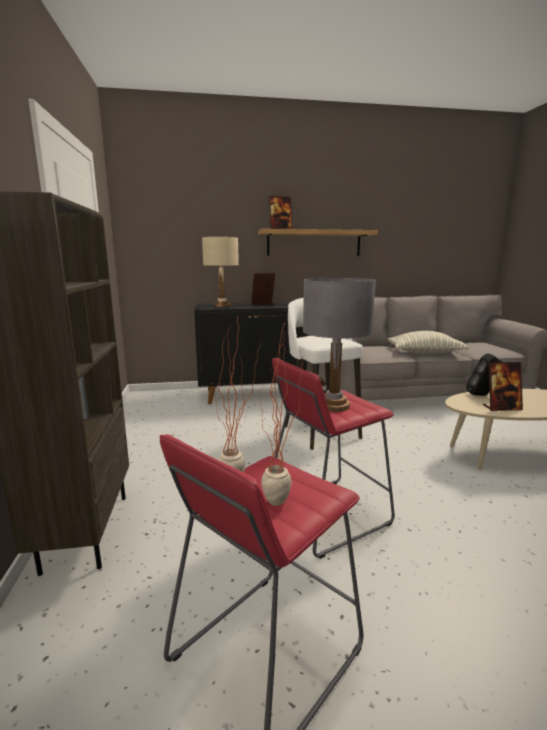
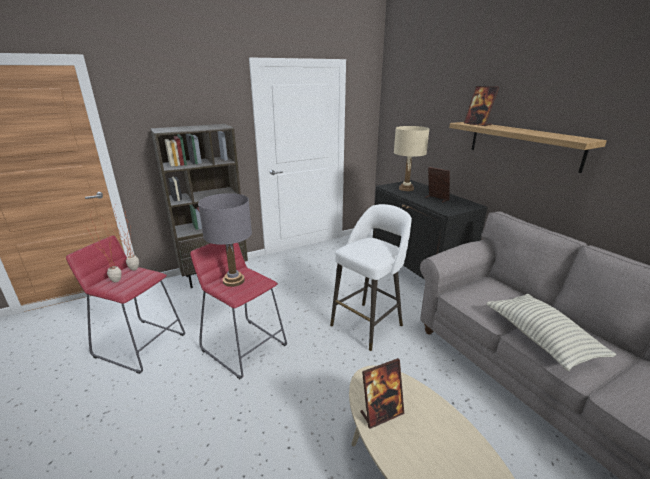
camera: 70 degrees right, 10 degrees up
black speaker [466,353,503,396] -> none
picture frame [483,362,523,411] -> picture frame turned 90 degrees counterclockwise [360,358,404,429]

